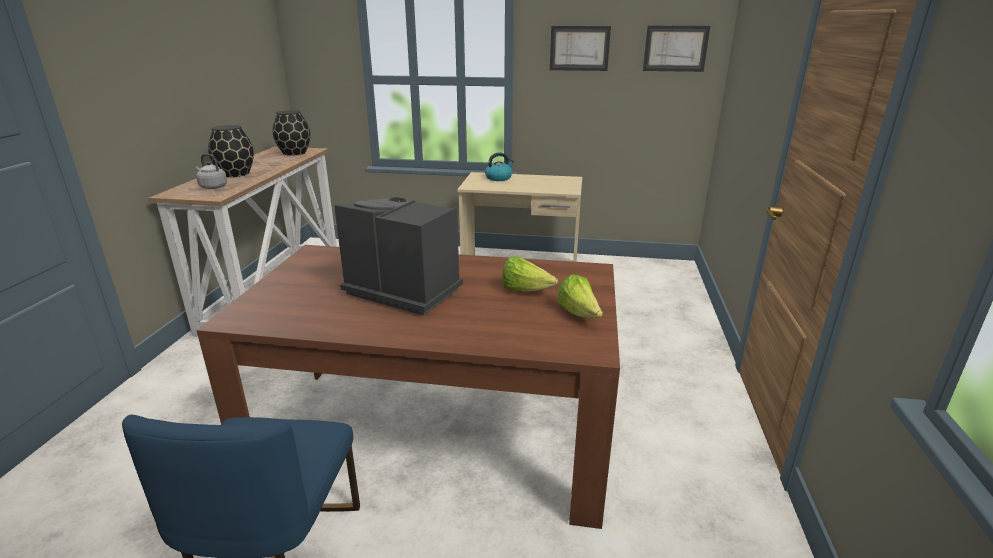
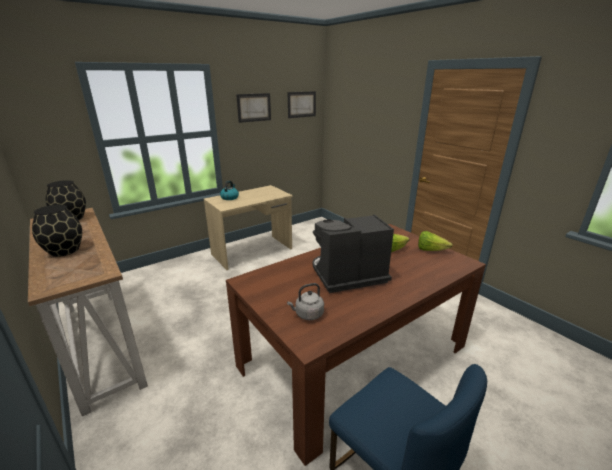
camera: 45 degrees left, 0 degrees up
grey kettle [196,154,227,189] -> grey kettle moved to [287,283,324,320]

